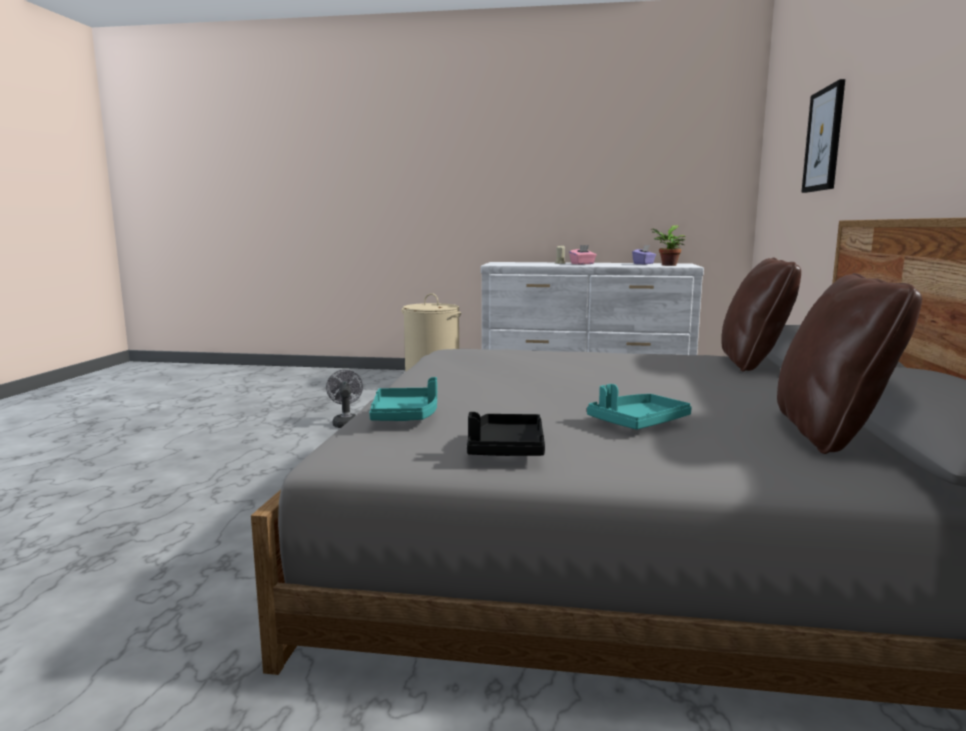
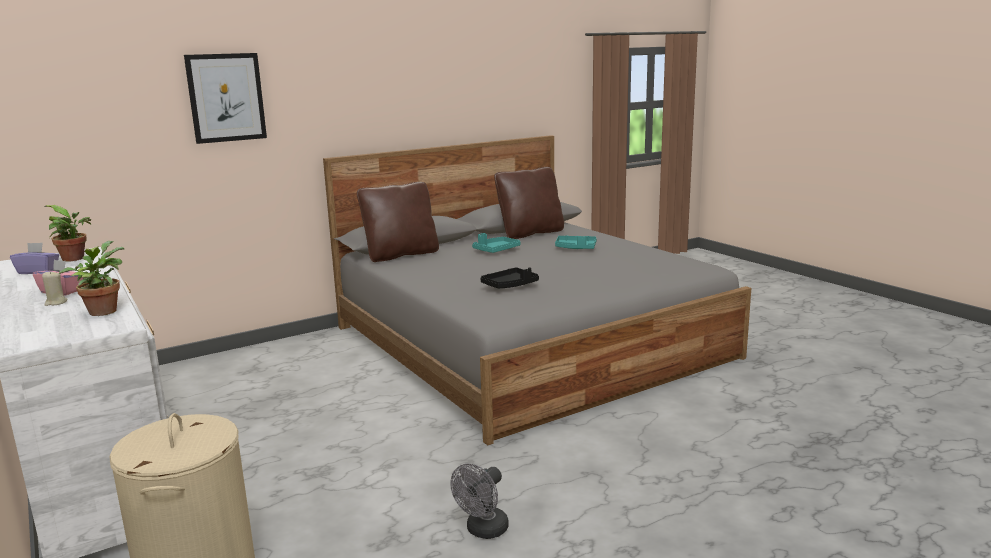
camera: 130 degrees left, 5 degrees up
turquoise tray [369,377,437,421] -> turquoise tray moved to [472,233,520,253]
black tray [467,412,545,456] -> black tray moved to [480,267,539,288]
none -> potted plant [59,241,124,316]

